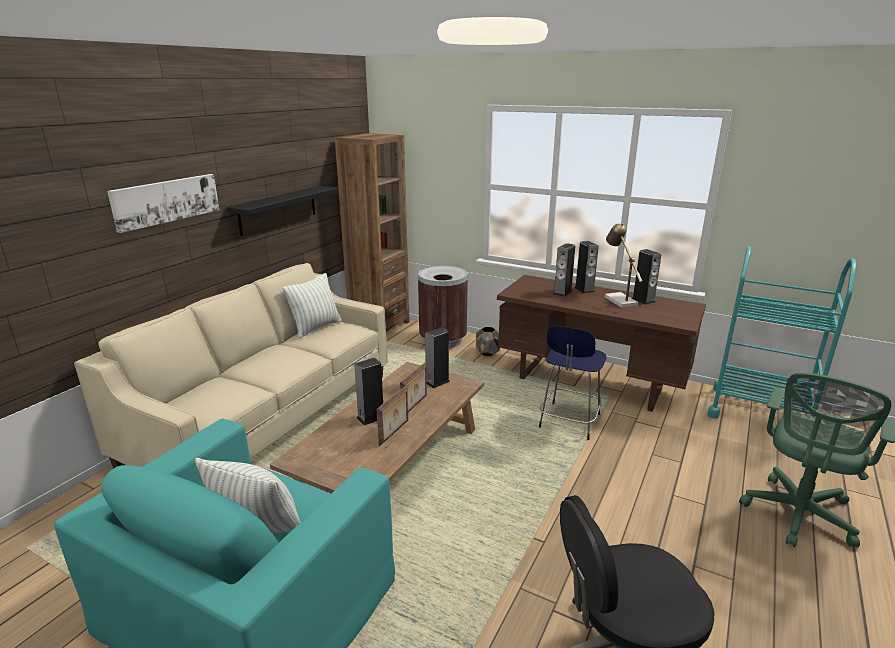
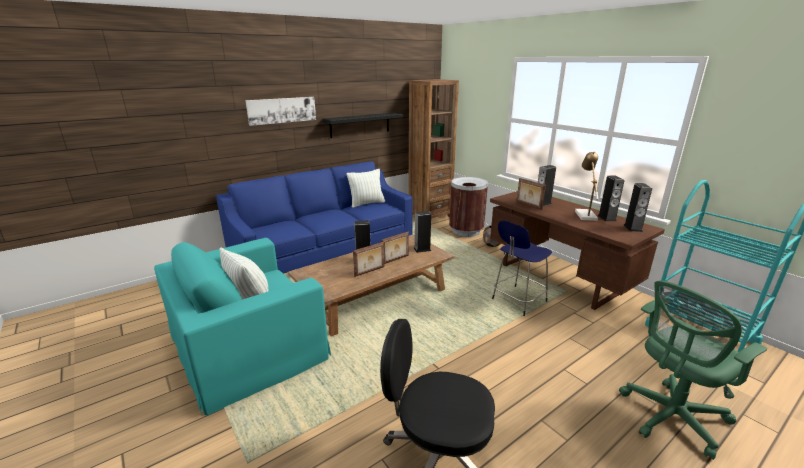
camera: 25 degrees right, 0 degrees up
beige sofa [74,263,388,469] -> blue sofa [216,161,413,274]
speaker [574,241,599,294] -> speaker moved to [624,183,652,232]
none -> picture frame [517,178,546,210]

